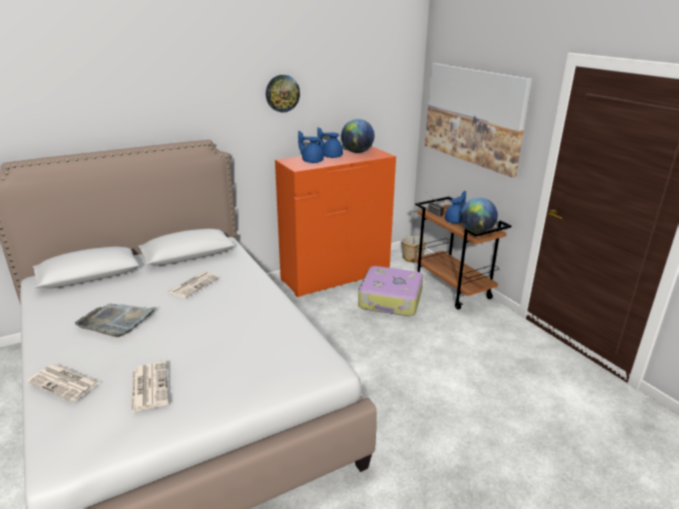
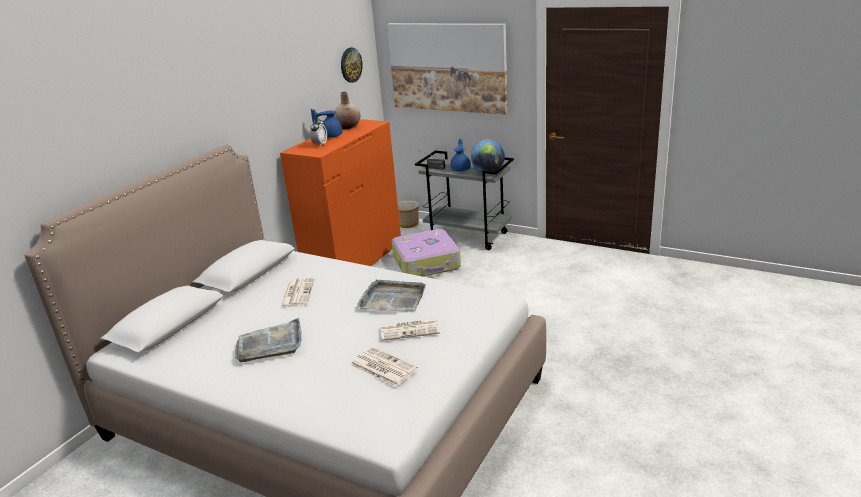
camera: 30 degrees left, 0 degrees up
newspaper [27,364,101,402] -> newspaper moved to [380,318,440,341]
wall clock [266,75,300,113] -> wall clock moved to [341,48,363,83]
blue teapot [298,131,324,163] -> alarm clock [310,118,327,147]
globe [341,119,374,153] -> beige vase [334,92,361,129]
brown cart [414,196,512,310] -> grey cart [415,150,514,250]
none -> grey tray [357,279,426,312]

